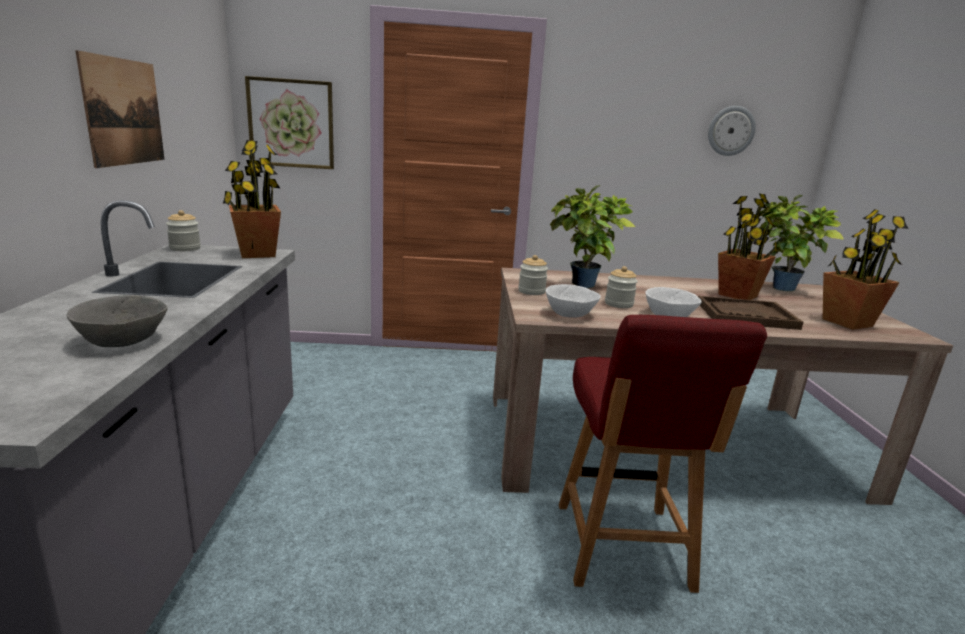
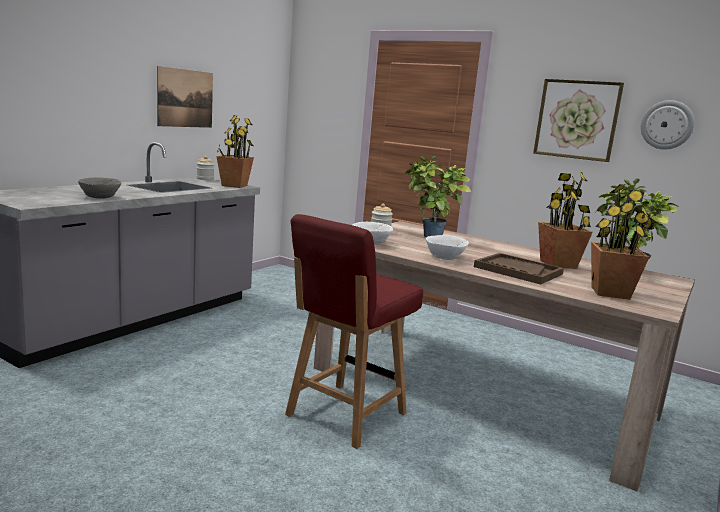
camera: 35 degrees right, 5 degrees down
picture [245,76,334,169] -> picture moved to [533,79,624,162]
jar [605,266,638,308] -> none

